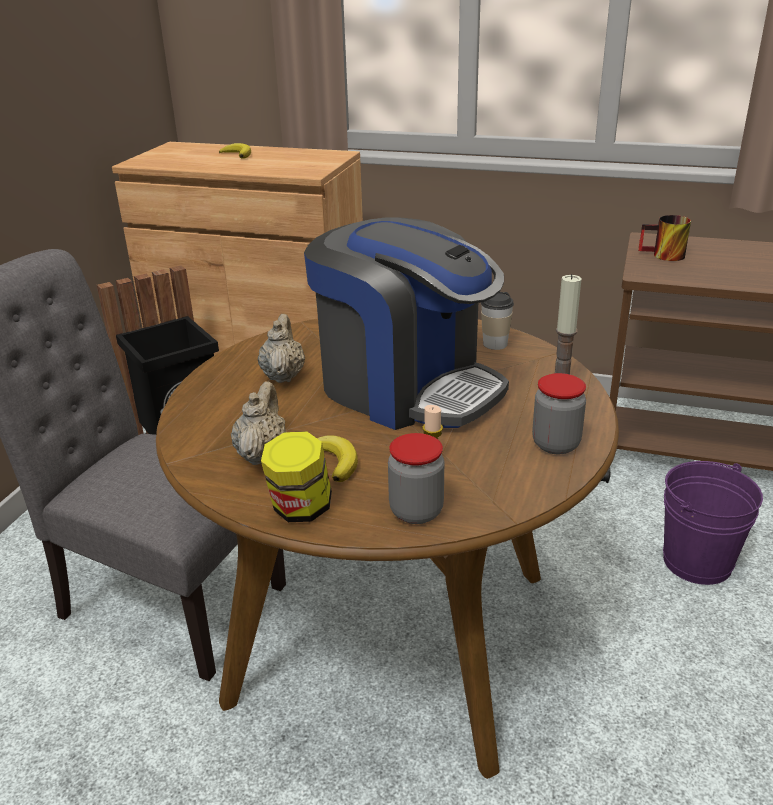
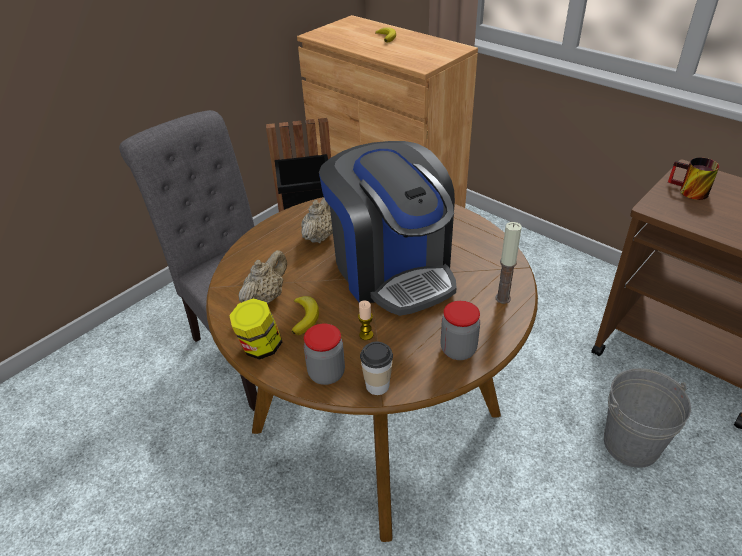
camera: 25 degrees right, 10 degrees up
cup [481,292,514,350] -> cup moved to [360,342,393,395]
purple bucket [663,461,763,585] -> grey bucket [604,368,691,468]

